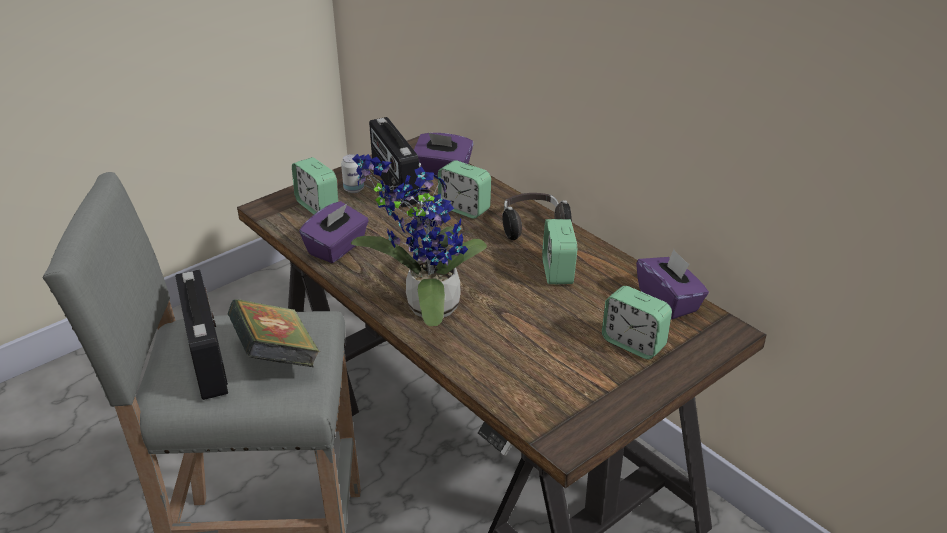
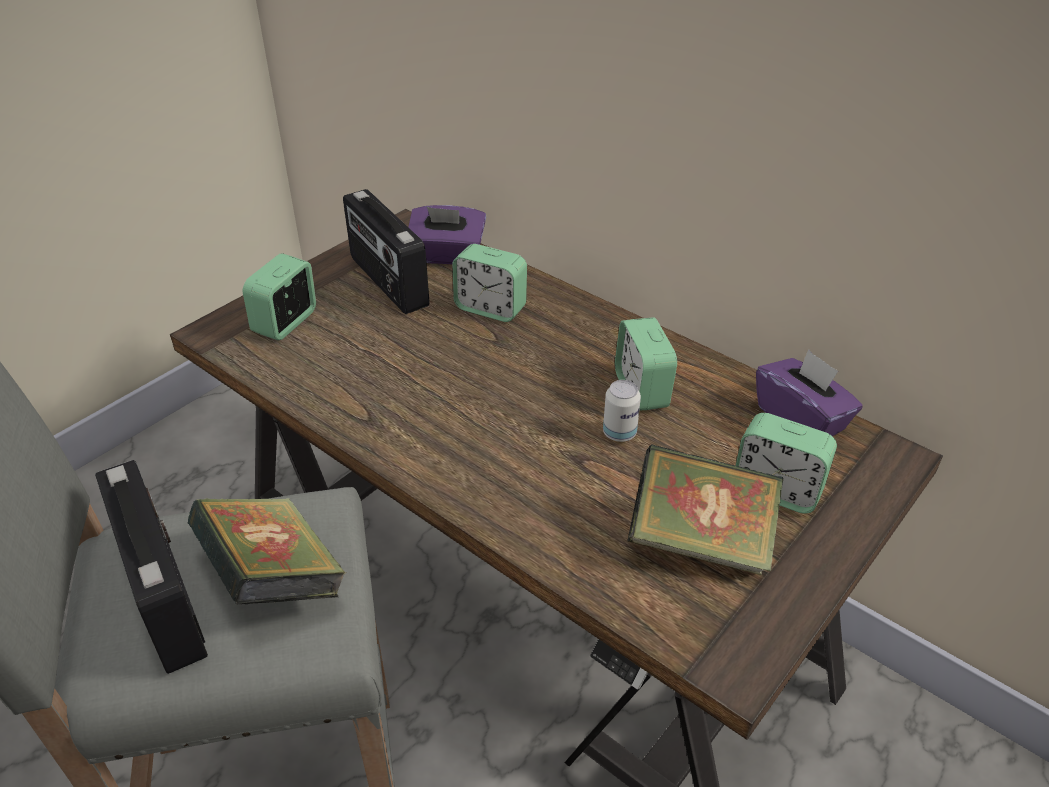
camera: 10 degrees left, 5 degrees up
alarm clock [292,157,338,214] -> alarm clock turned 75 degrees clockwise [243,253,316,340]
purple tissue box [299,201,369,263] -> none
can [341,154,364,193] -> can moved to [603,380,641,442]
potted plant [351,154,487,326] -> none
headphones [502,193,572,240] -> none
none -> book [627,444,784,575]

